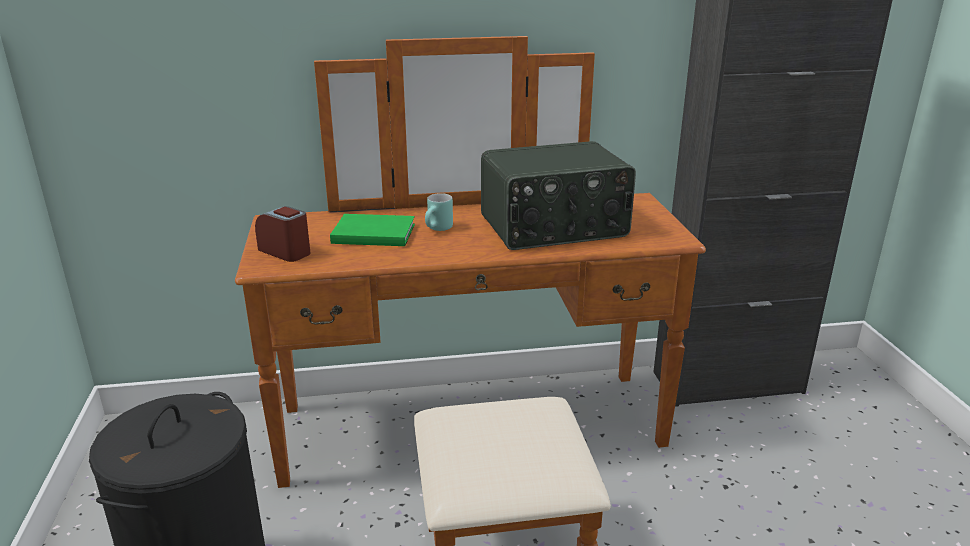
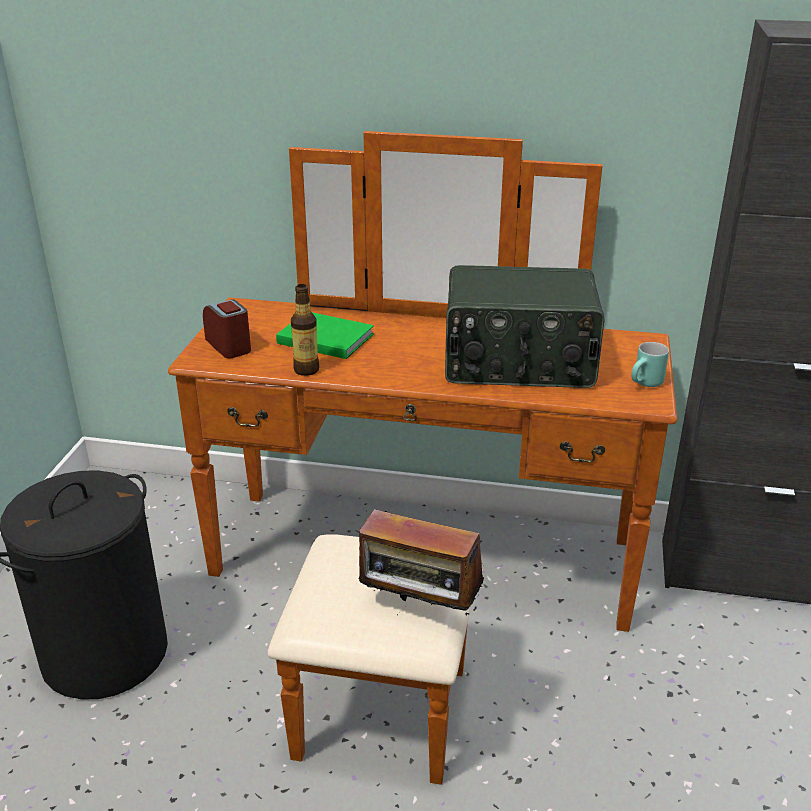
camera: 20 degrees right, 5 degrees up
turquoise mug [425,193,453,231] -> turquoise mug moved to [631,342,669,387]
none -> bottle [291,284,319,376]
none -> radio [359,499,484,621]

